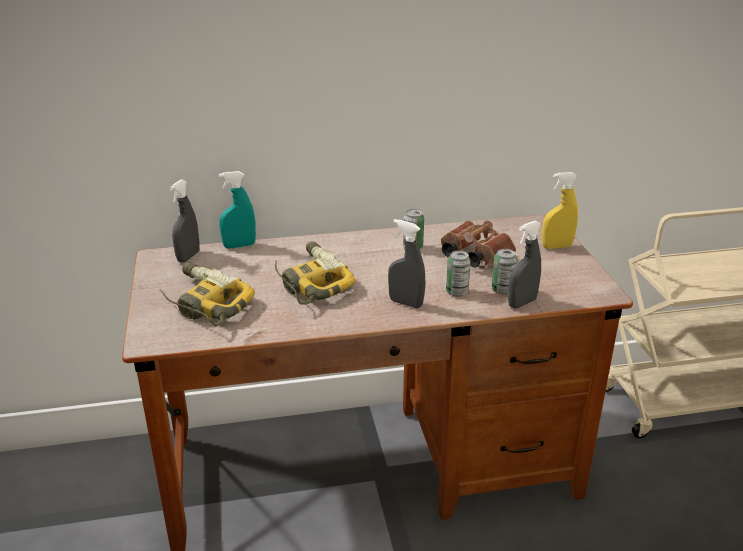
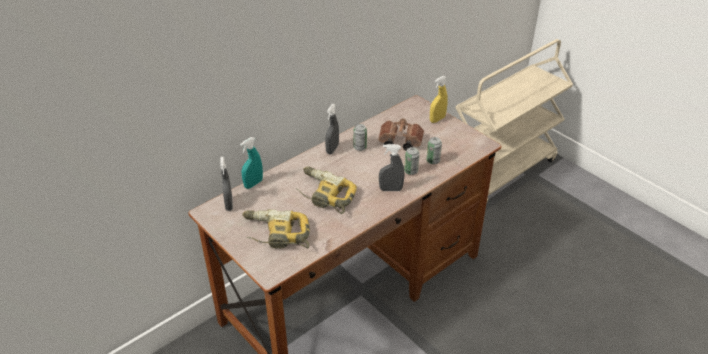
camera: 30 degrees left, 10 degrees up
grey spray bottle [508,220,541,308] -> grey spray bottle moved to [325,104,339,154]

